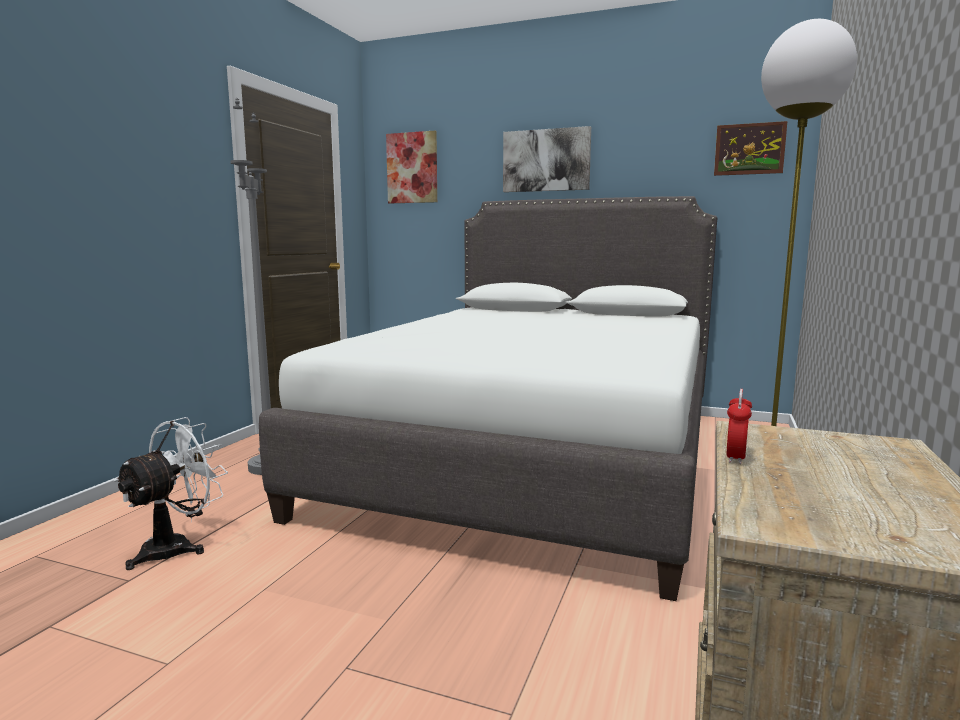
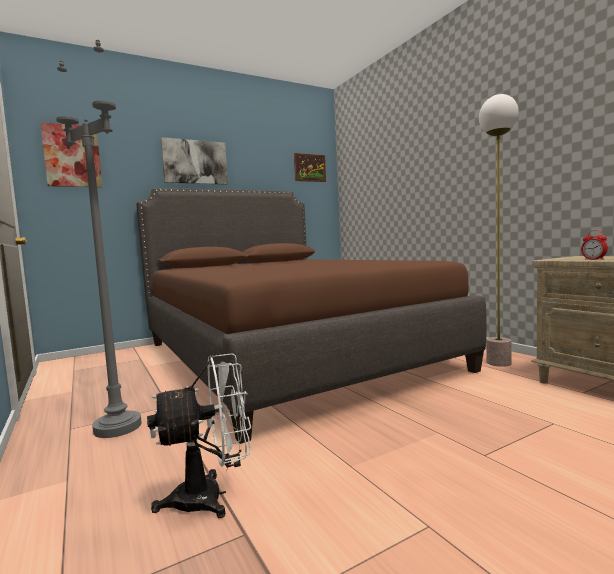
camera: 50 degrees left, 5 degrees down
white fan [114,417,228,570] -> white fan turned 90 degrees clockwise [147,353,251,518]
white bed [259,196,717,601] -> brown bed [136,188,487,444]

